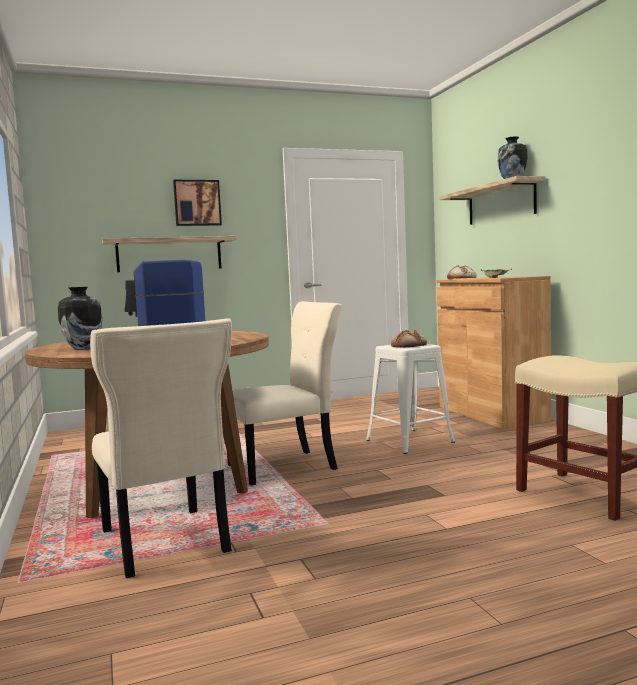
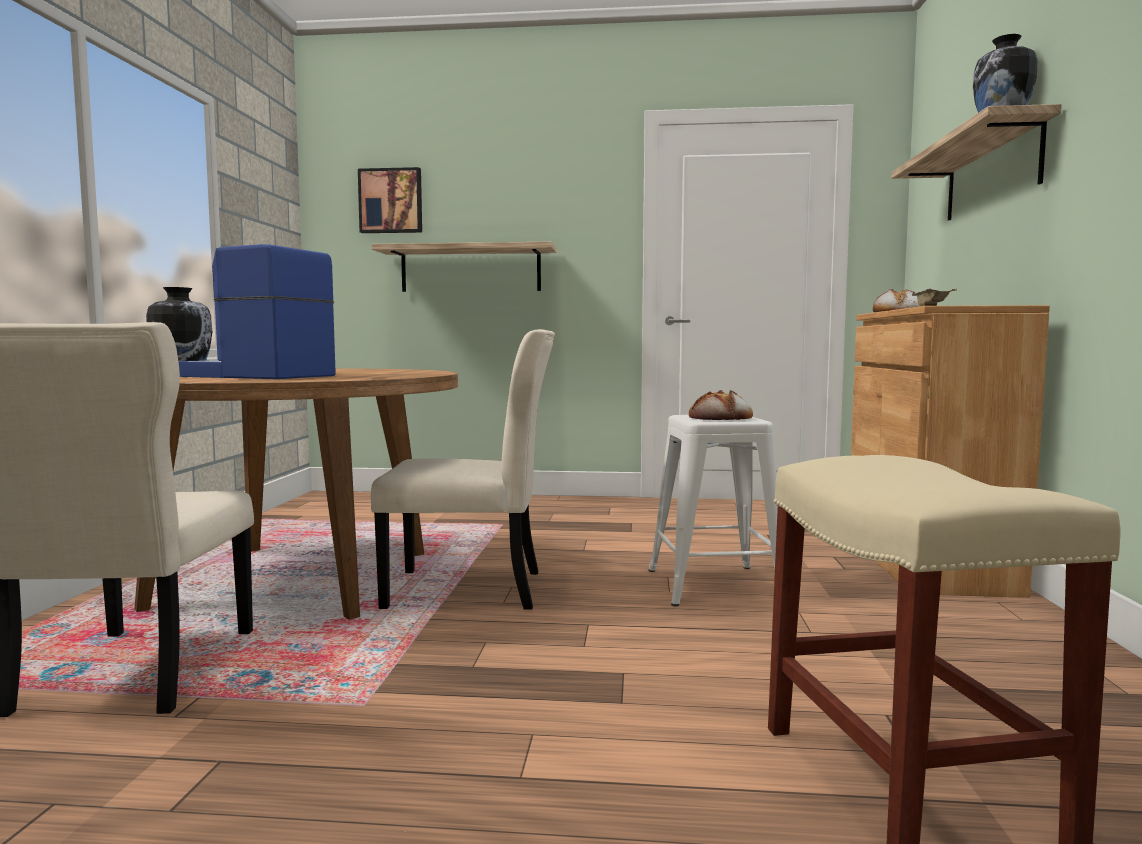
camera: 25 degrees right, 0 degrees up
picture [173,180,222,226] -> picture moved to [358,167,422,233]

